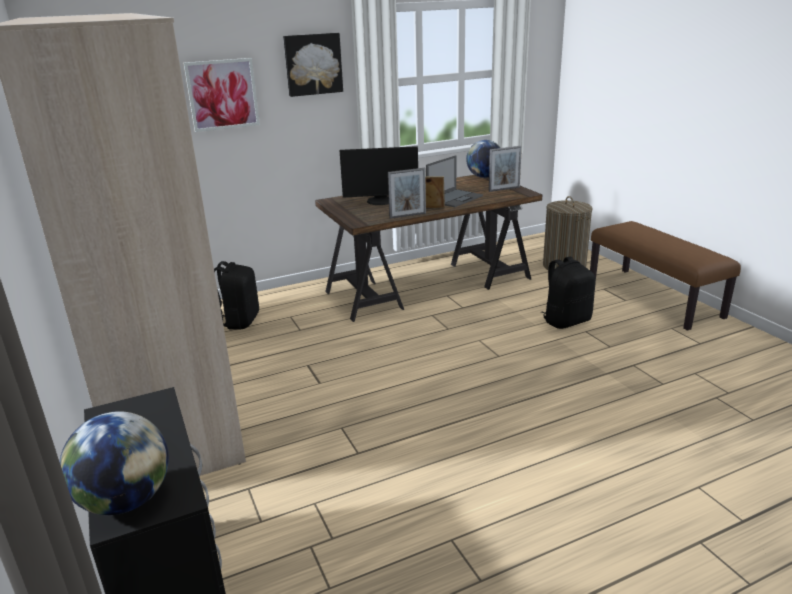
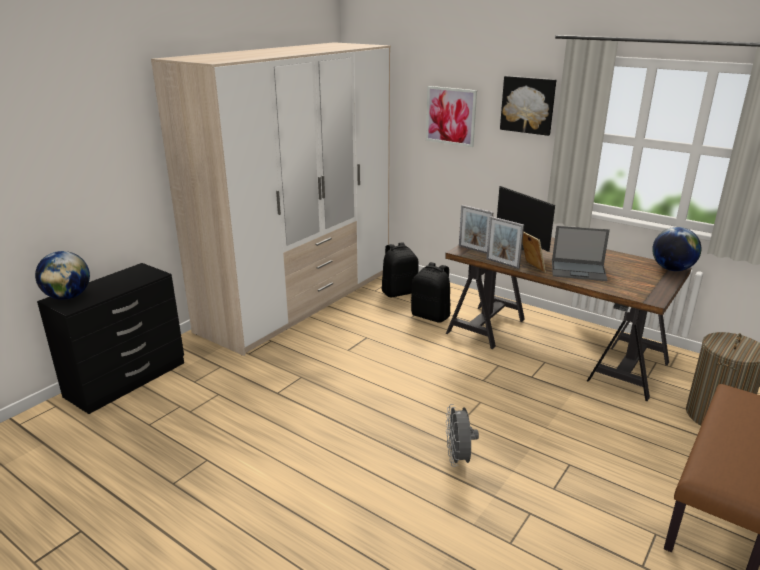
camera: 60 degrees right, 0 degrees up
picture frame [489,146,522,192] -> picture frame moved to [459,205,493,254]
black backpack [541,257,596,329] -> black backpack moved to [411,262,450,323]
none -> grey fan [446,404,479,467]

